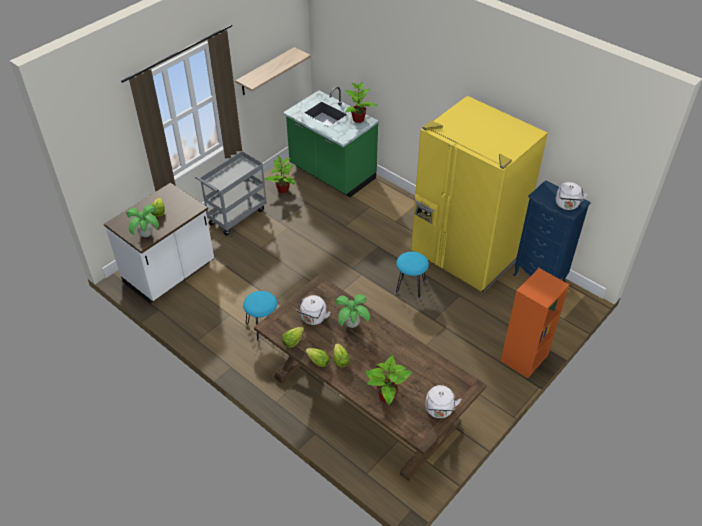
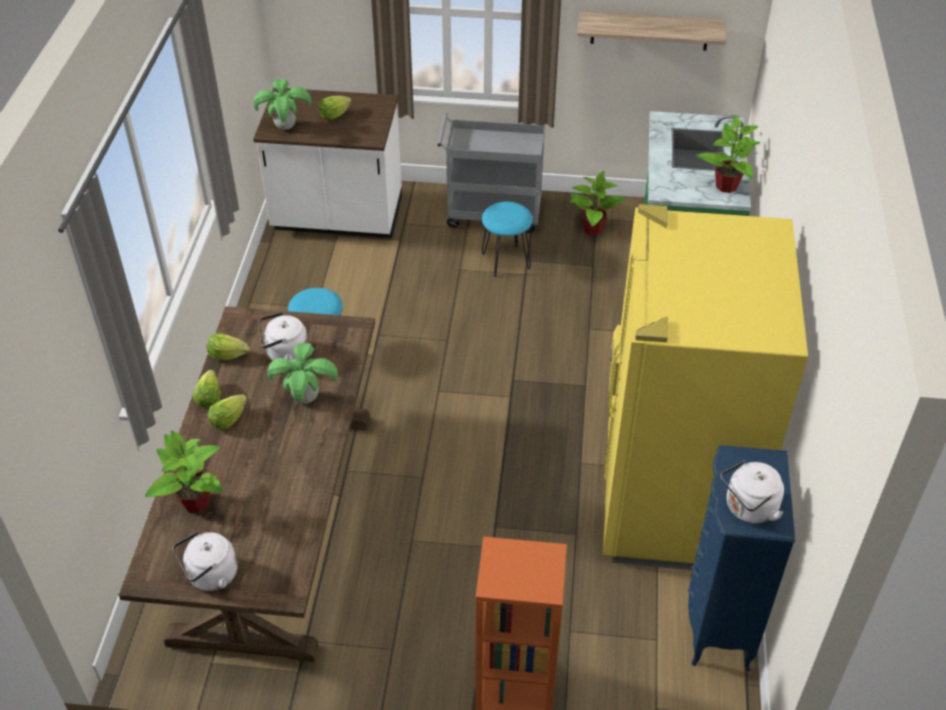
camera: 55 degrees right, 0 degrees up
turquoise stool [396,252,429,299] -> turquoise stool moved to [482,202,533,277]

